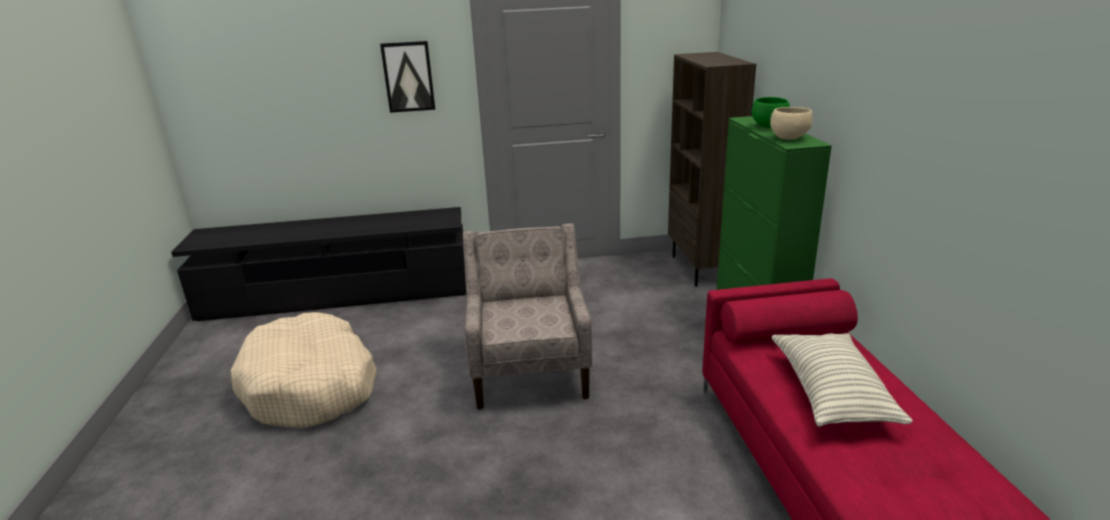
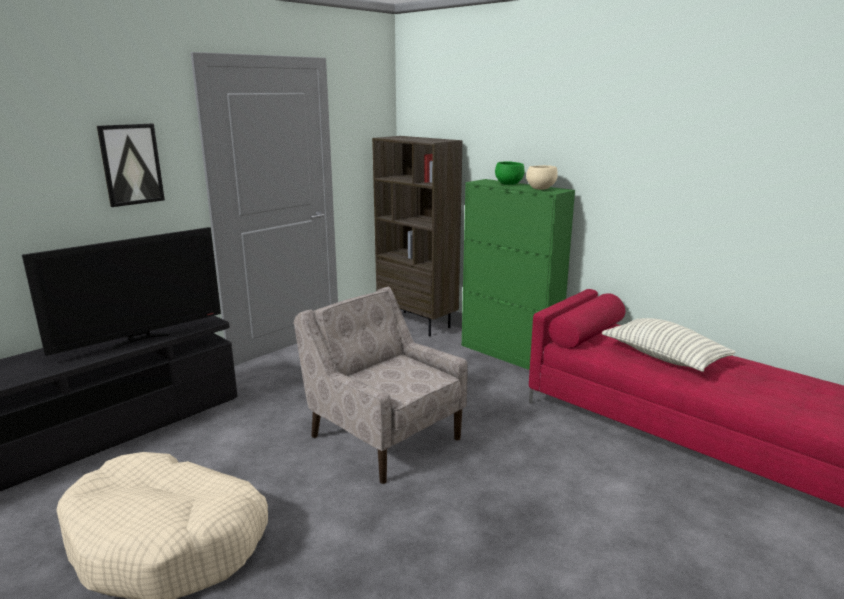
camera: 40 degrees left, 5 degrees down
none -> television [22,227,221,356]

